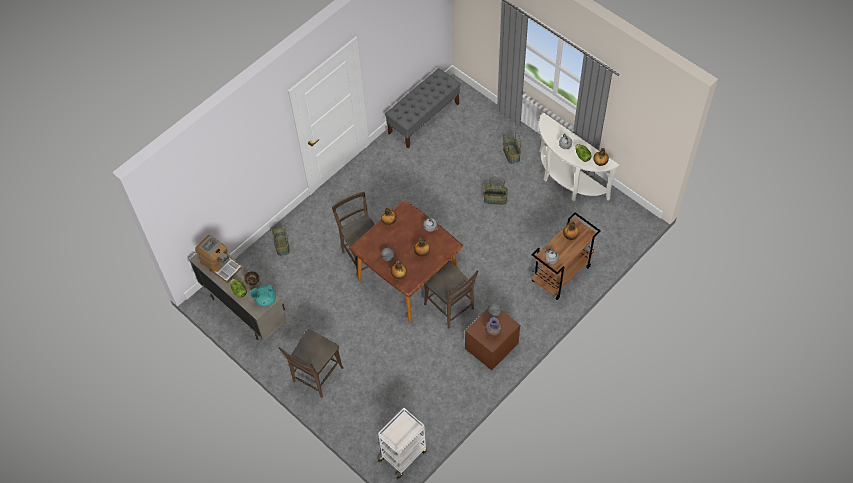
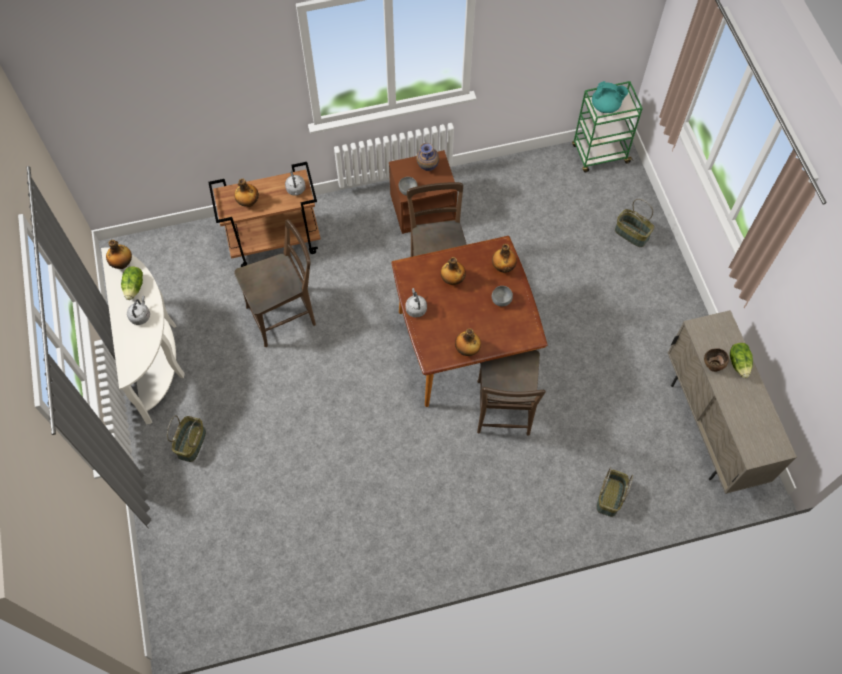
camera: 150 degrees left, 5 degrees up
coffee machine [195,235,242,283] -> none
turquoise teapot [250,284,276,306] -> turquoise teapot moved to [592,81,628,113]
brown chair [279,329,344,398] -> brown chair moved to [234,219,316,347]
white cart [378,408,427,479] -> green cart [572,81,643,172]
grey bench [385,68,461,148] -> none
basket [484,176,508,205] -> basket moved to [615,199,654,247]

